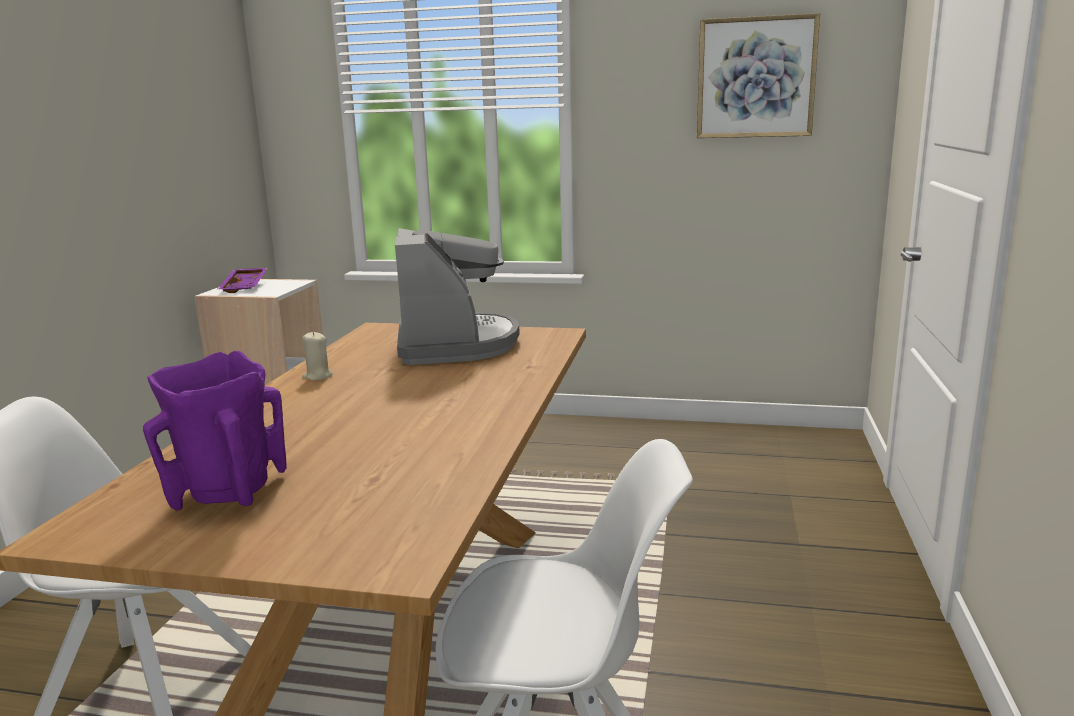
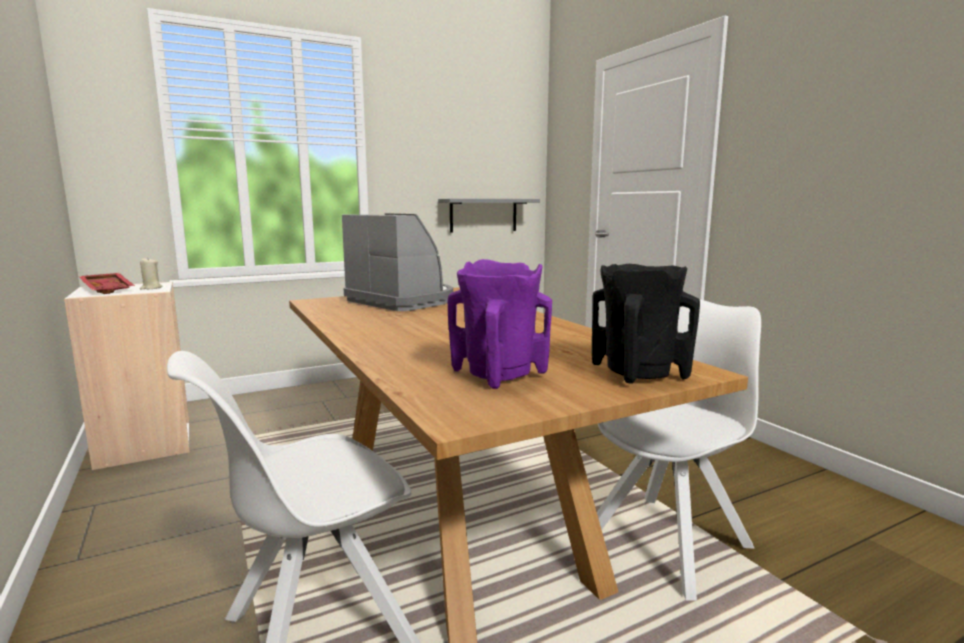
camera: 40 degrees left, 5 degrees down
purple tray [217,268,267,293] -> red tray [79,273,135,294]
beige candle [302,332,333,380] -> beige candle moved to [140,257,162,290]
picture [697,13,820,138] -> none
none -> grey shelf [438,199,540,233]
none -> black vase [592,264,700,384]

